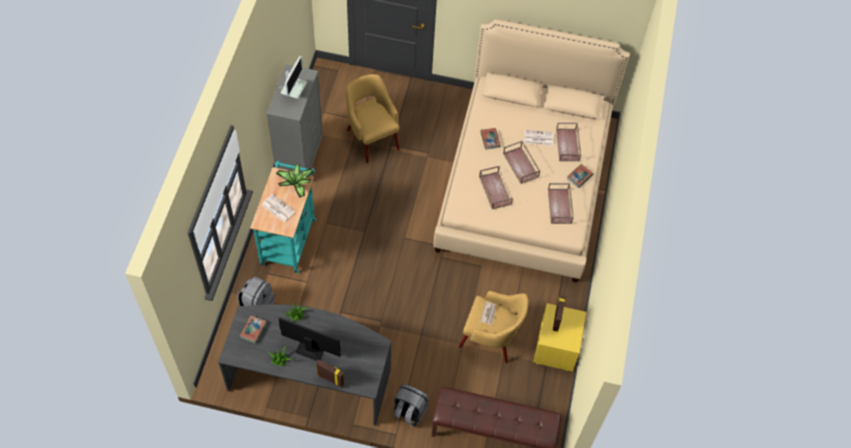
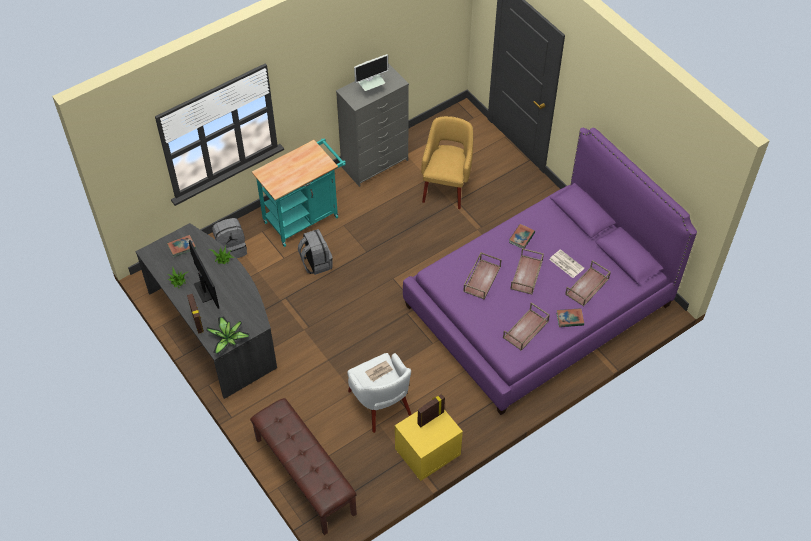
camera: 45 degrees right, 5 degrees down
newspaper [262,194,295,222] -> none
potted plant [276,164,314,197] -> potted plant moved to [206,316,250,354]
grey backpack [393,384,428,427] -> grey backpack moved to [298,229,333,275]
beige bed [434,19,630,283] -> purple bed [403,128,697,415]
yellow armchair [459,291,528,363] -> white armchair [347,353,411,433]

